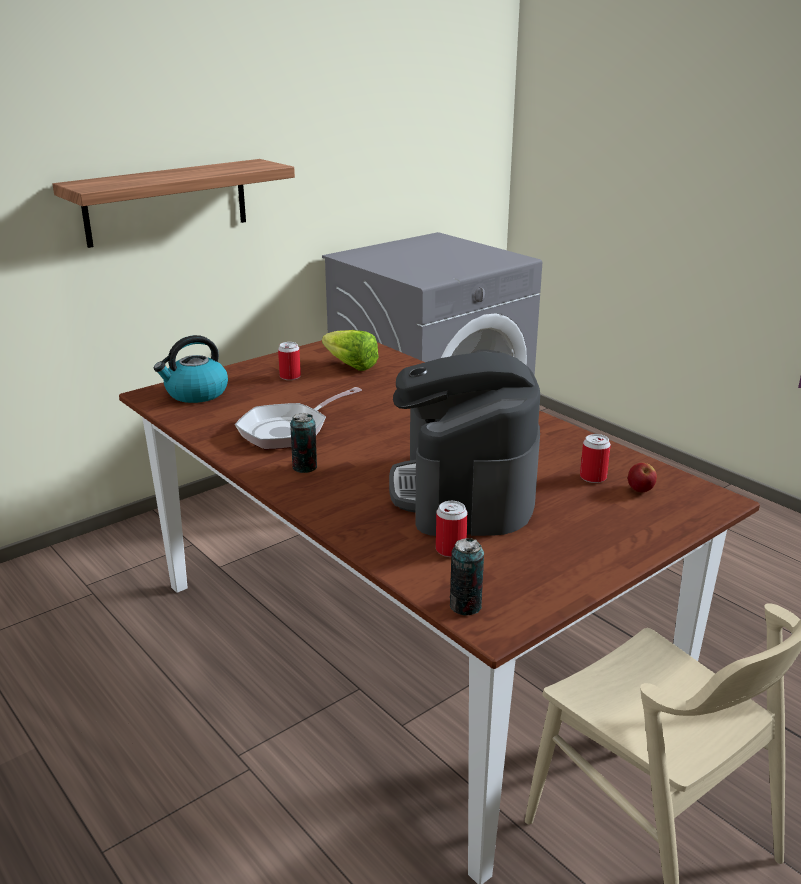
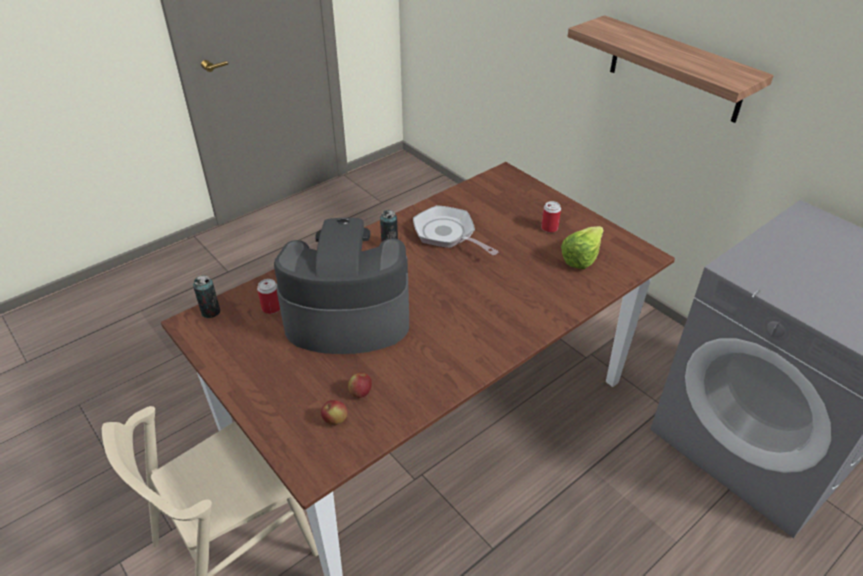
camera: 90 degrees right, 15 degrees up
kettle [154,335,228,403] -> none
can [580,434,611,483] -> apple [348,373,372,398]

